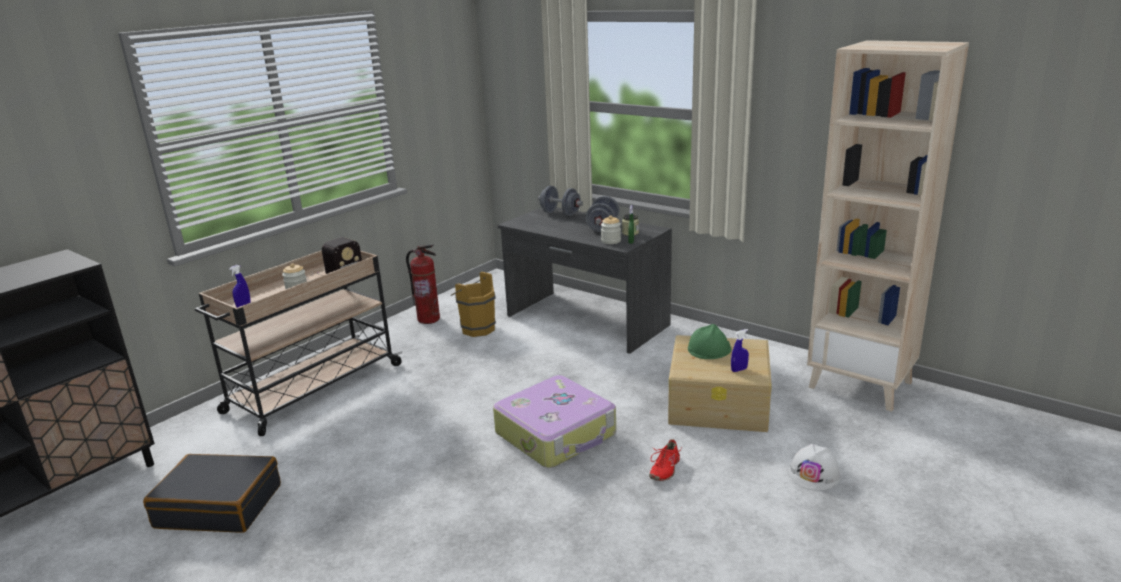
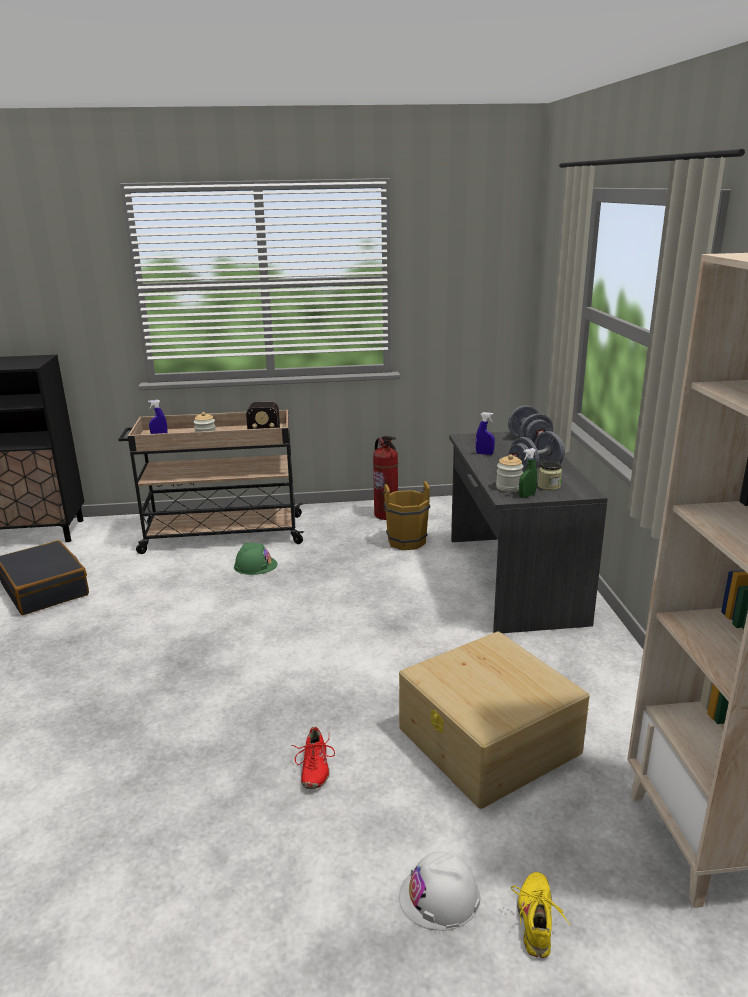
camera: 45 degrees right, 0 degrees up
suitcase [493,375,616,468] -> none
red shoe [649,439,683,481] -> red shoe turned 75 degrees counterclockwise [292,726,335,789]
green hard hat [688,324,732,359] -> green hard hat moved to [234,542,277,575]
blue spray bottle [731,329,749,372] -> blue spray bottle moved to [476,412,495,455]
none -> yellow shoe [511,872,571,958]

